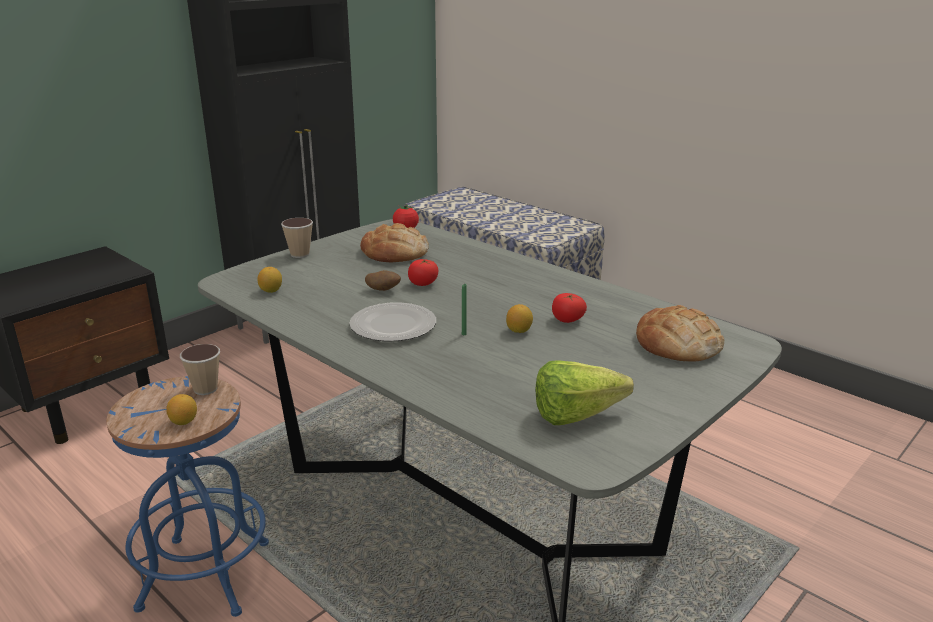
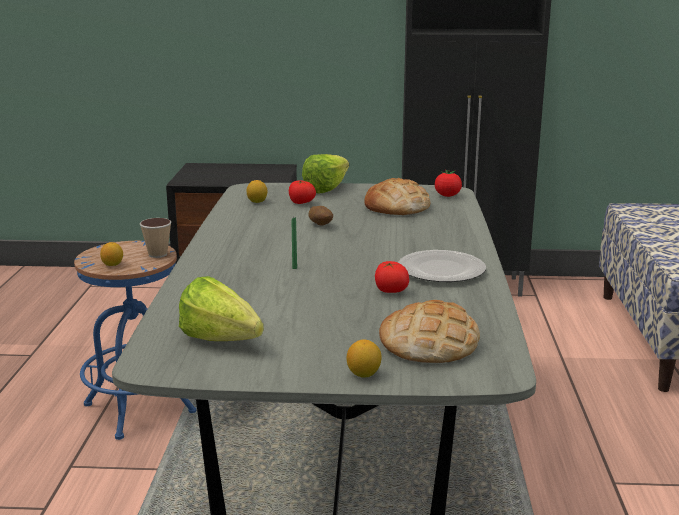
camera: 50 degrees right, 5 degrees down
cup [281,218,313,258] -> lettuce [302,154,349,193]
plate [349,302,436,341] -> plate moved to [398,250,486,282]
tomato [408,259,438,286] -> tomato moved to [289,180,316,204]
lemon [506,304,533,333] -> lemon moved to [346,339,382,378]

